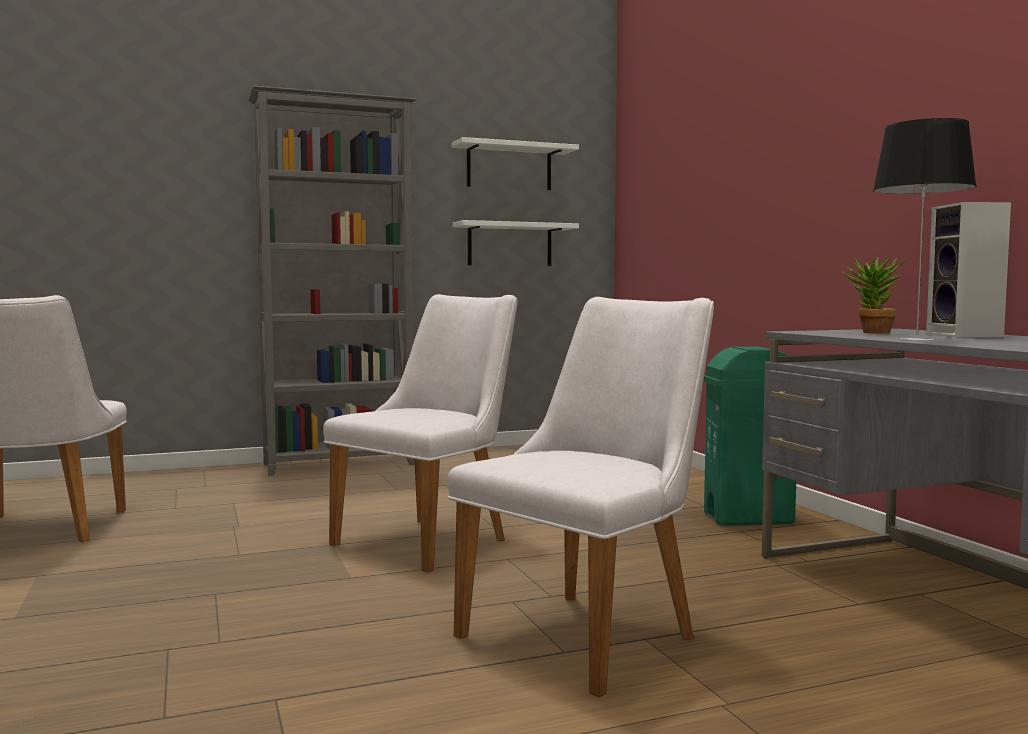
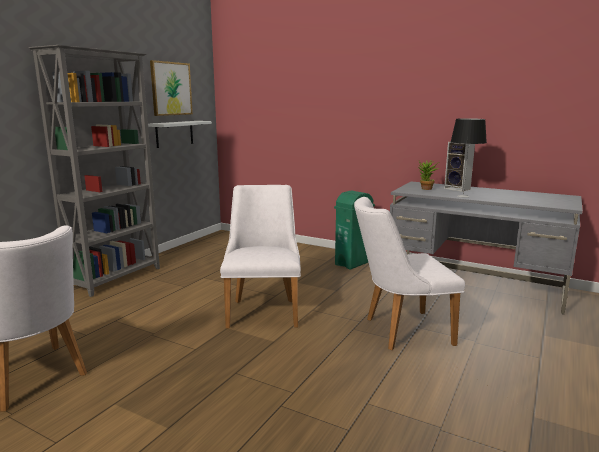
camera: 40 degrees left, 10 degrees up
white chair [448,297,714,697] -> white chair turned 105 degrees counterclockwise [354,197,465,350]
white shelf [452,137,579,190] -> picture [150,60,193,116]

